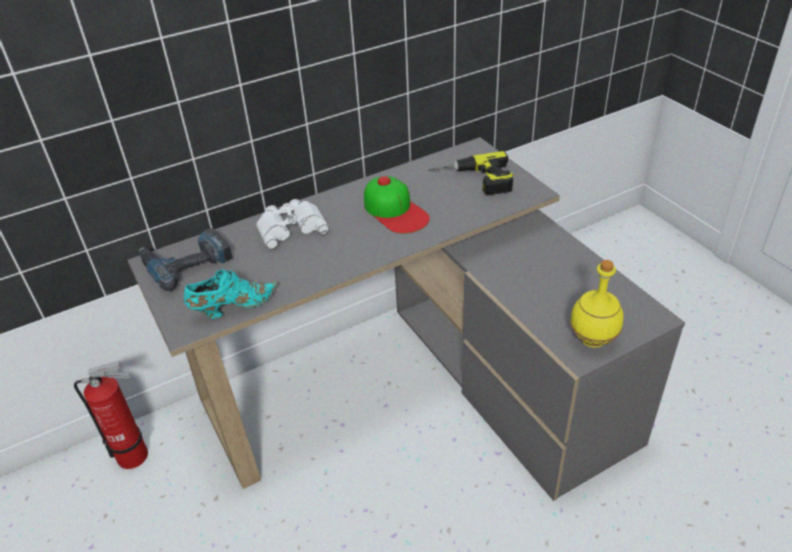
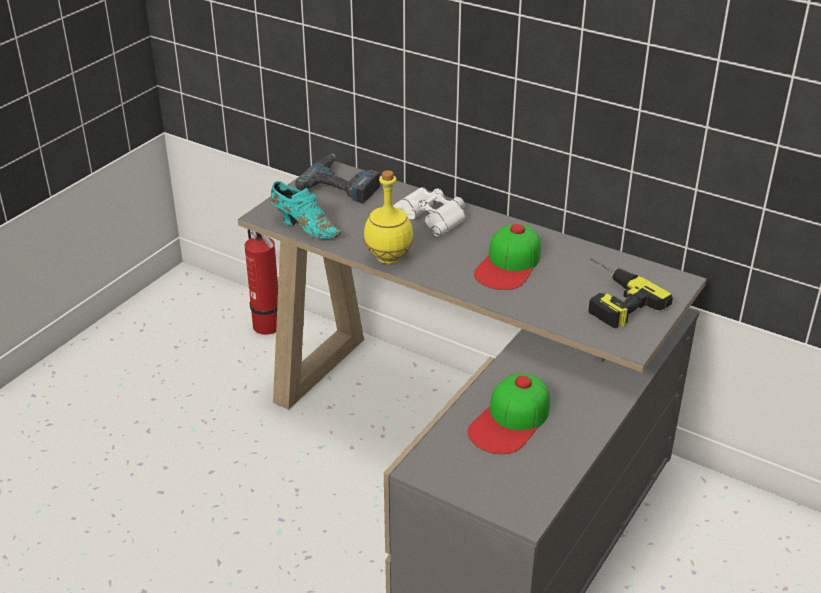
camera: 60 degrees right, 5 degrees down
yellow bottle [570,260,624,348] -> yellow bottle moved to [364,170,414,264]
none -> cap [468,374,550,454]

